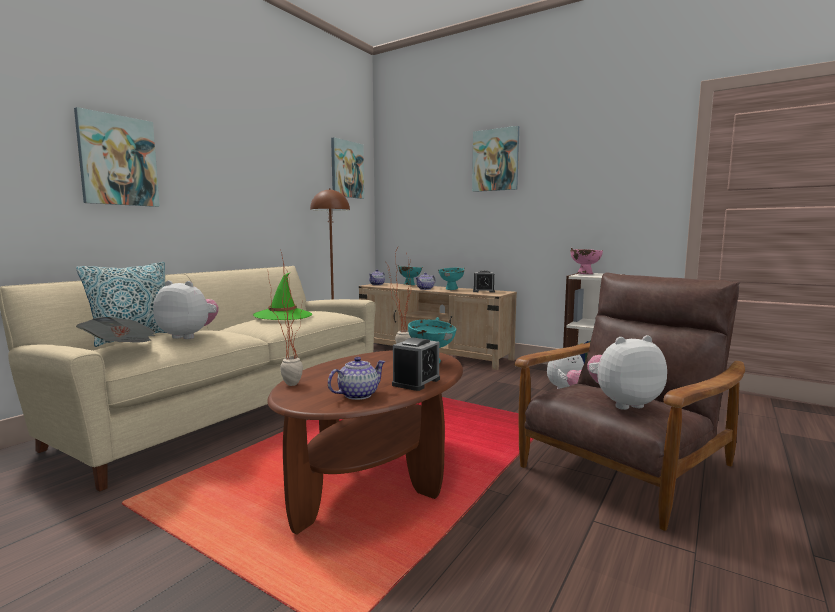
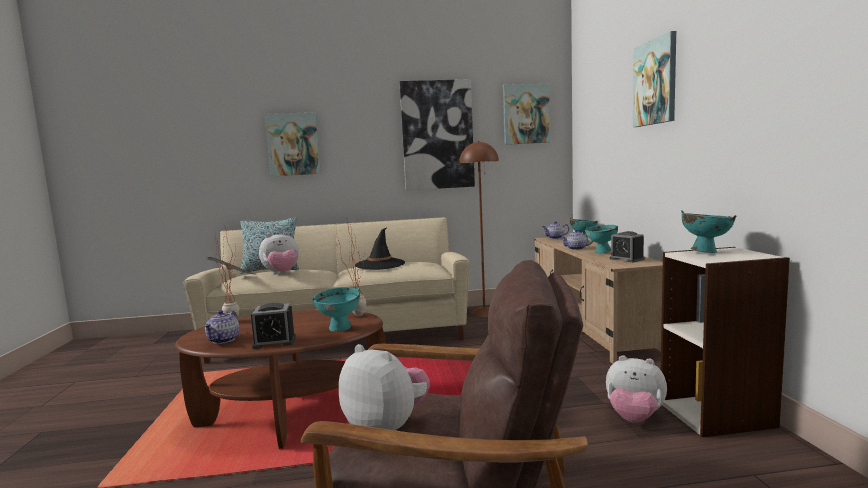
camera: 50 degrees right, 0 degrees up
plush toy [153,280,218,339] -> plush toy turned 90 degrees clockwise [259,232,299,274]
green hat [253,273,312,320] -> black hat [355,228,405,270]
teapot [328,357,386,400] -> teapot turned 90 degrees clockwise [204,310,240,344]
pink bowl [570,248,603,274] -> turquoise bowl [681,210,737,253]
none -> picture [400,79,475,190]

